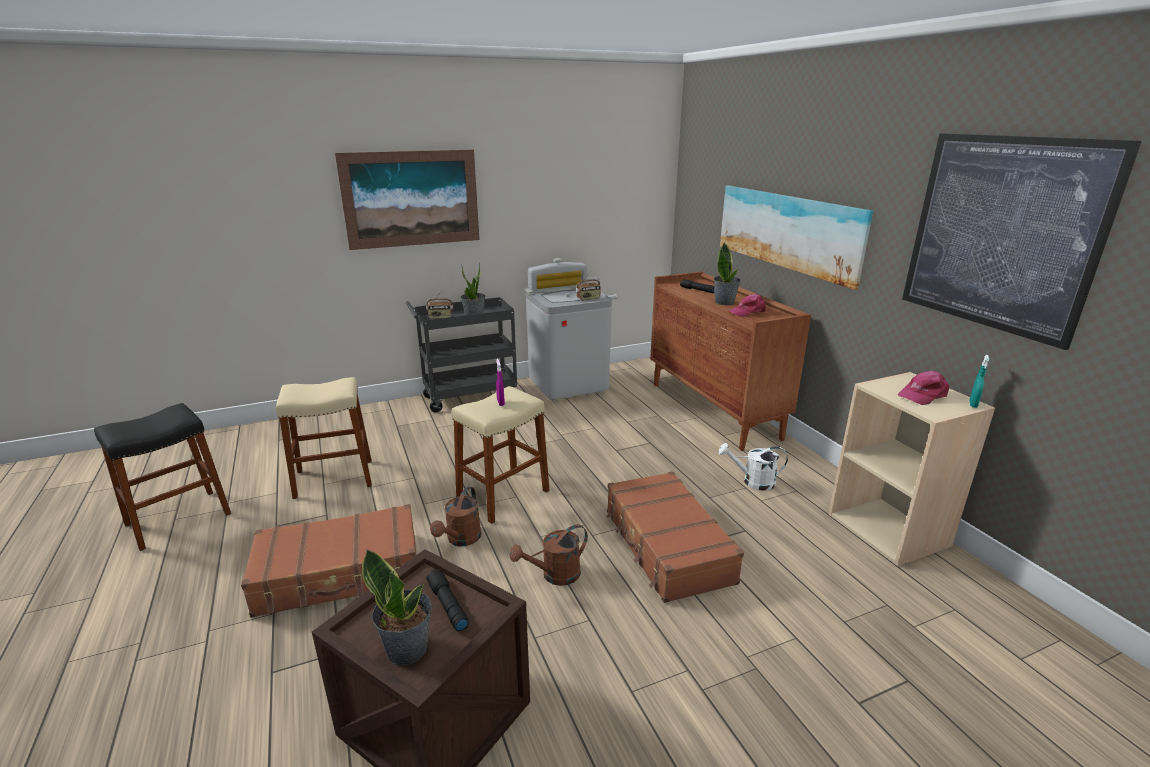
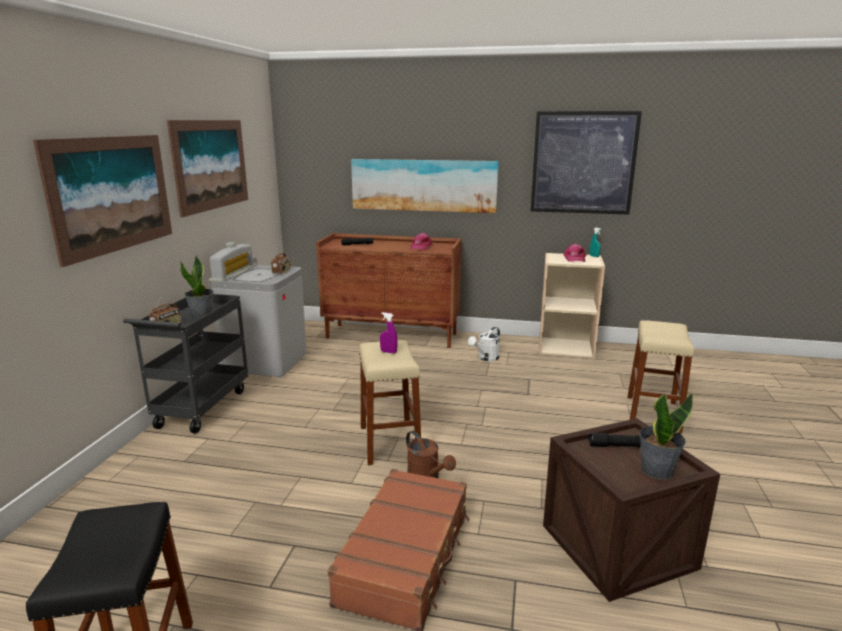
camera: 55 degrees left, 5 degrees down
beige stool [276,377,372,499] -> beige stool moved to [628,320,694,434]
brown watering can [510,524,588,586] -> none
brown suitcase [606,471,744,603] -> none
potted plant [714,242,741,305] -> none
none -> picture [167,120,248,217]

